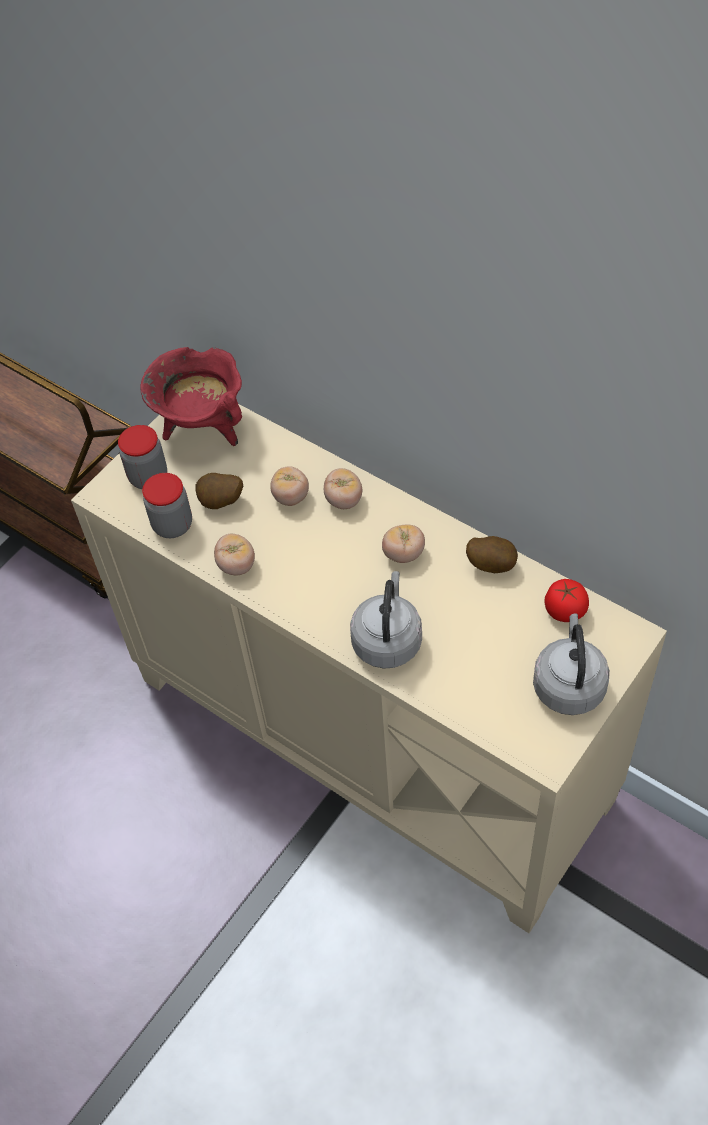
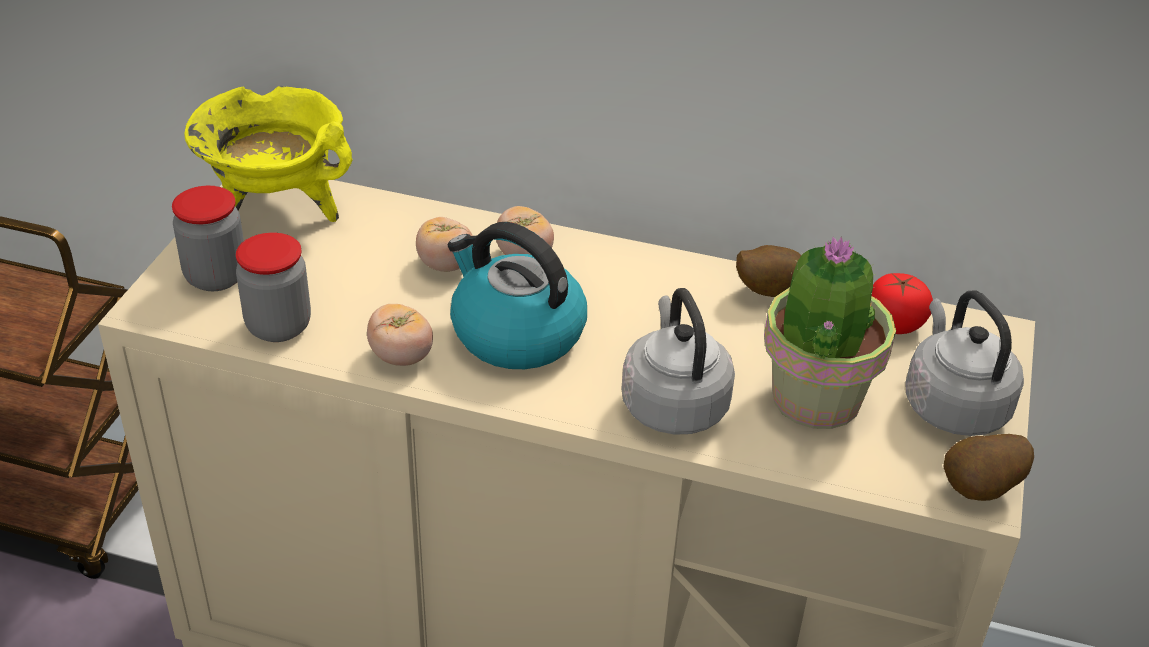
camera: 25 degrees left, 15 degrees down
red cooking pot [140,347,242,446] -> yellow cooking pot [184,86,352,222]
potato [195,473,243,509] -> potato moved to [943,434,1034,501]
tomato [382,524,425,563] -> none
none -> kettle [448,222,587,369]
none -> potted plant [764,236,896,429]

